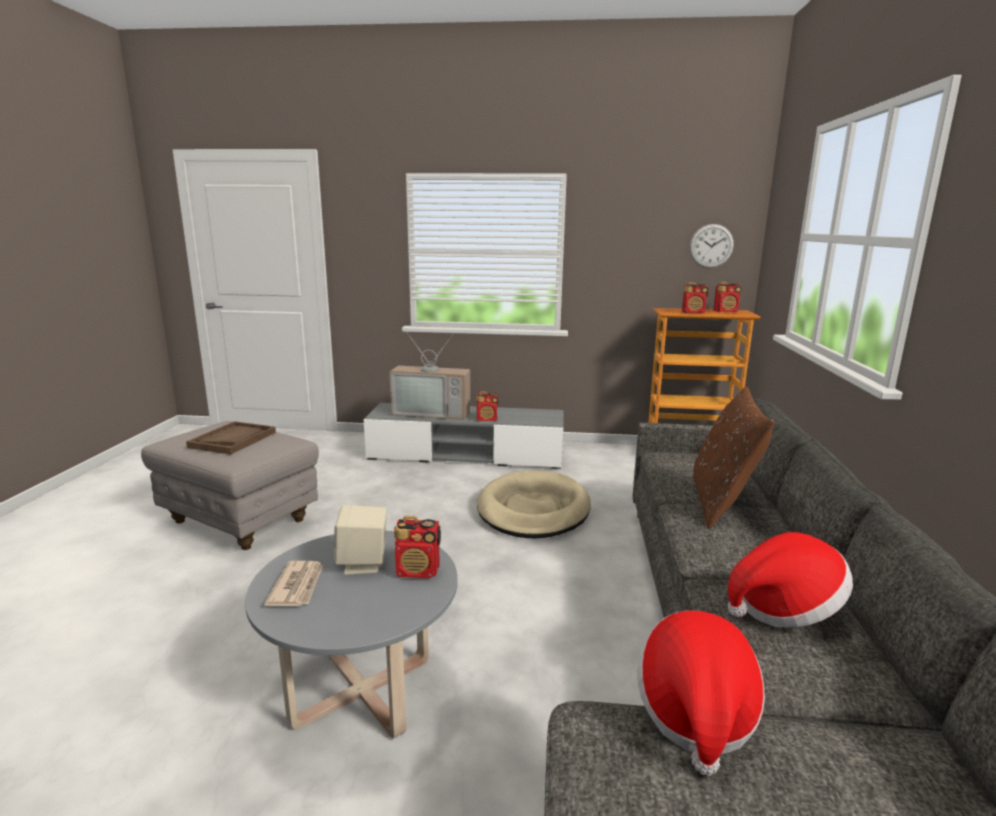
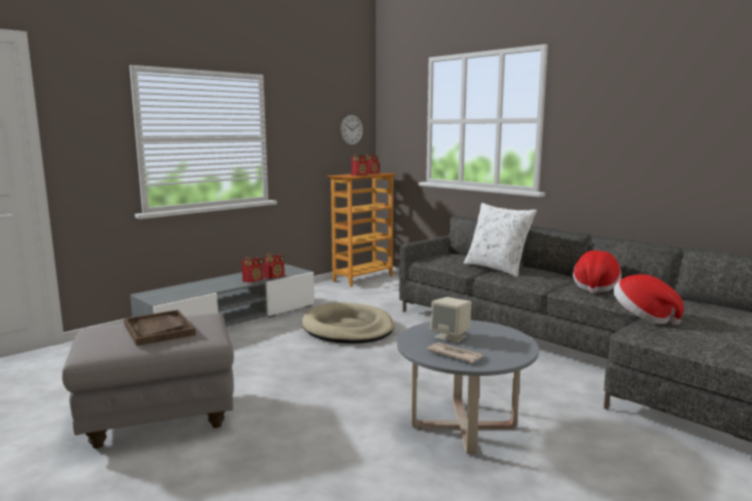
camera: 50 degrees left, 5 degrees down
television [389,333,470,420] -> none
radio [394,516,441,578] -> radio moved to [264,253,285,279]
brown pillow [693,387,775,529] -> white pillow [464,203,537,277]

